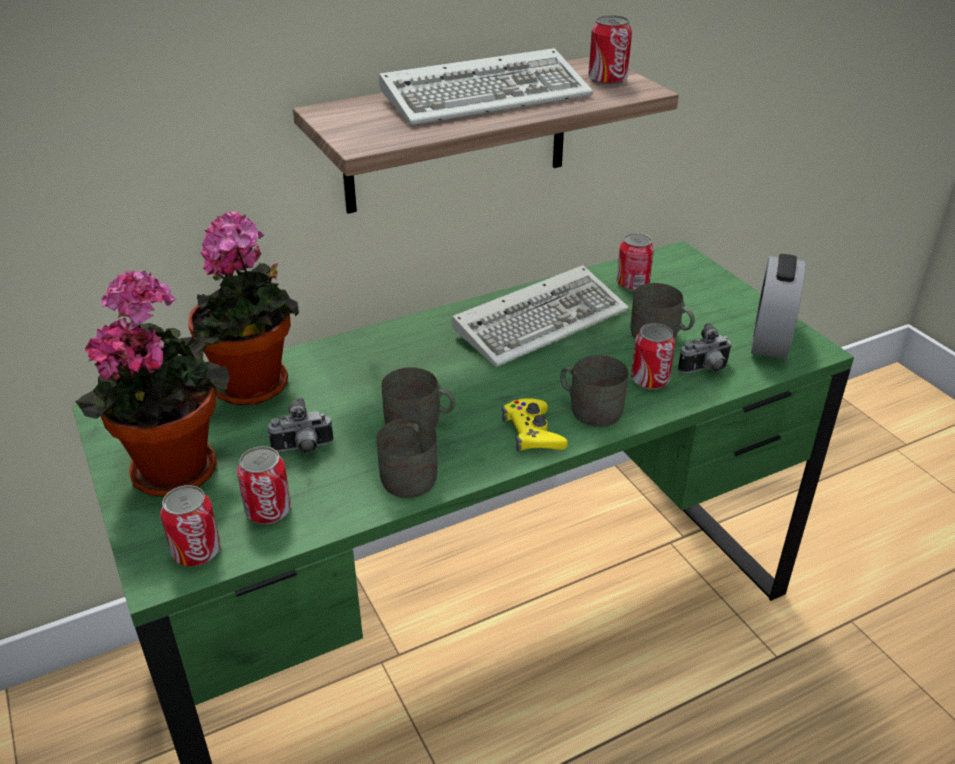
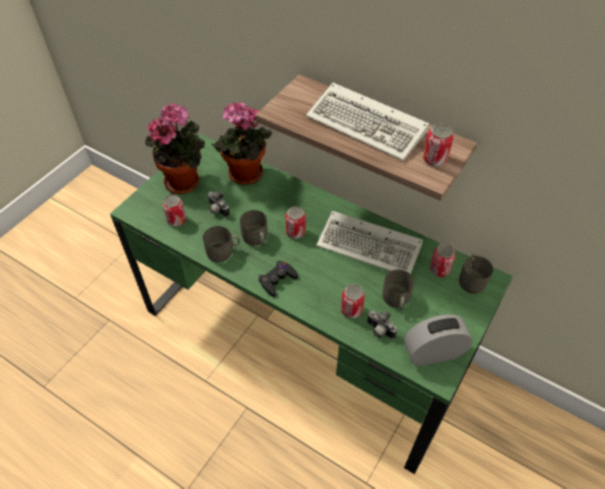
camera: 60 degrees right, 15 degrees up
can [160,485,221,566] -> can moved to [285,206,306,239]
yellow game controller [502,398,568,451] -> black game controller [258,261,298,297]
grey mug [560,355,628,427] -> grey mug moved to [459,254,493,294]

